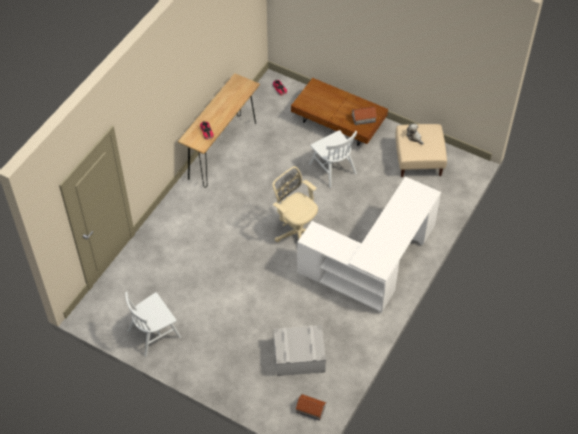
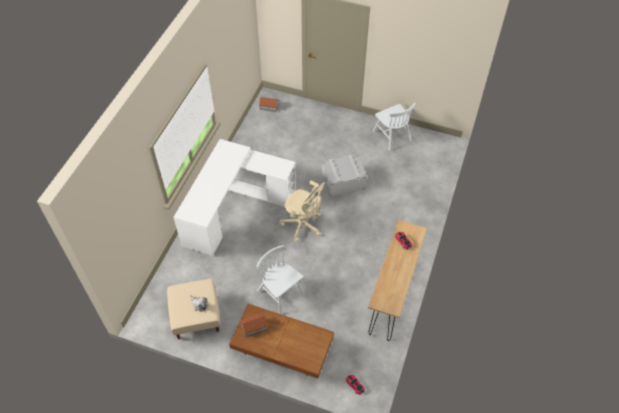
camera: 170 degrees right, 0 degrees up
white chair [125,292,181,357] -> white chair turned 105 degrees clockwise [373,103,416,151]
grey storage box [273,325,326,376] -> grey storage box moved to [321,154,367,197]

